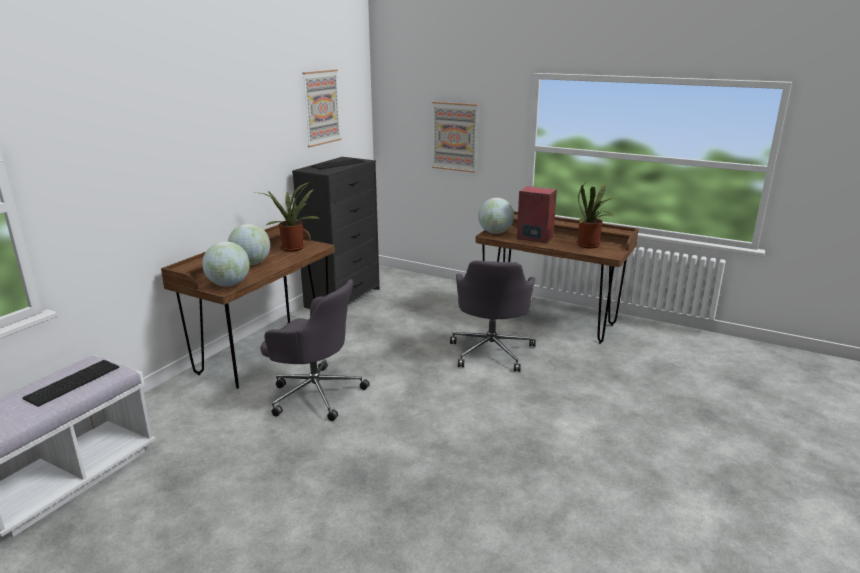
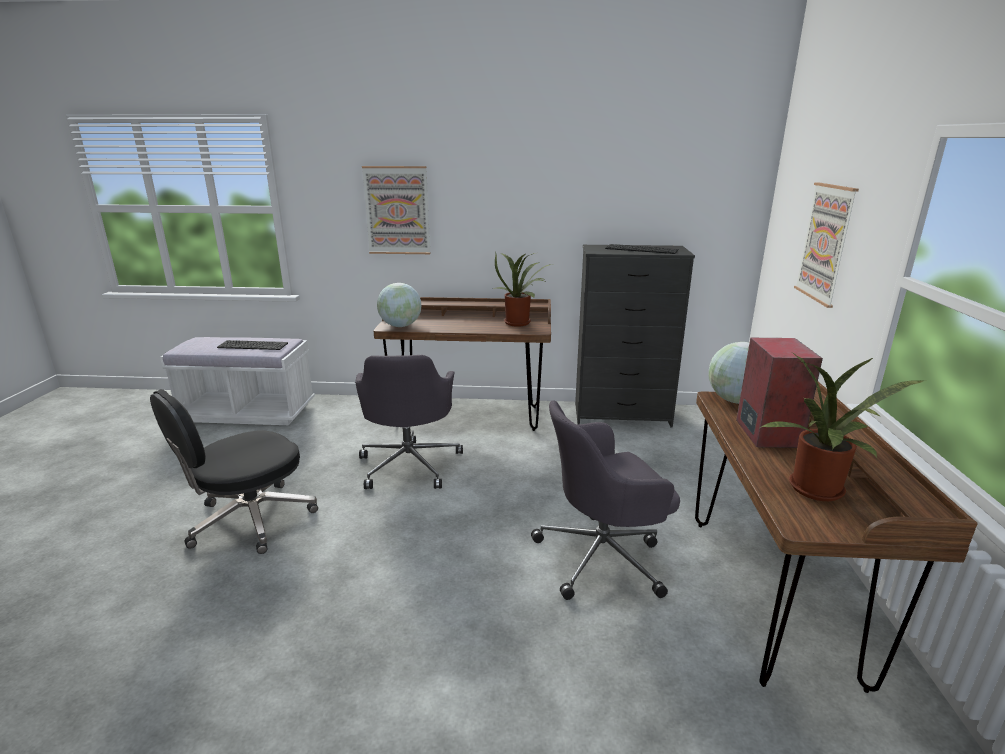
camera: 65 degrees right, 0 degrees up
globe [228,224,270,265] -> none
picture [302,70,342,147] -> picture moved to [362,166,431,254]
none -> black office chair [150,389,318,554]

